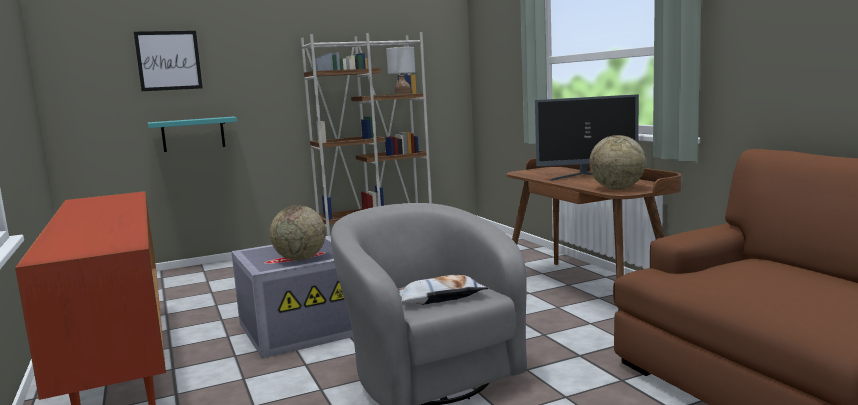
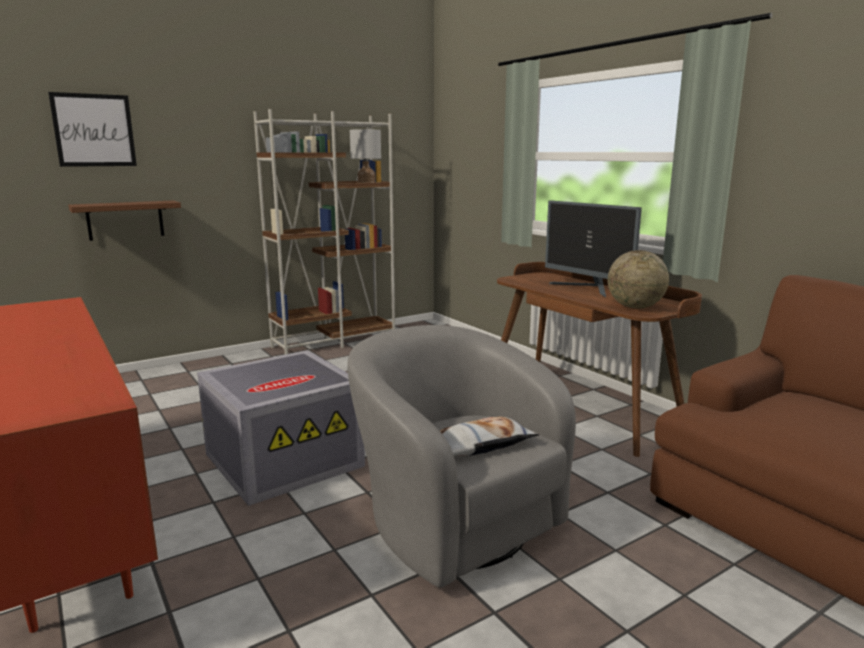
camera: 10 degrees left, 5 degrees up
turquoise shelf [148,117,237,152] -> brown shelf [68,200,181,241]
globe [270,205,326,261] -> none
monitor [535,94,639,181] -> monitor turned 60 degrees clockwise [545,200,642,297]

